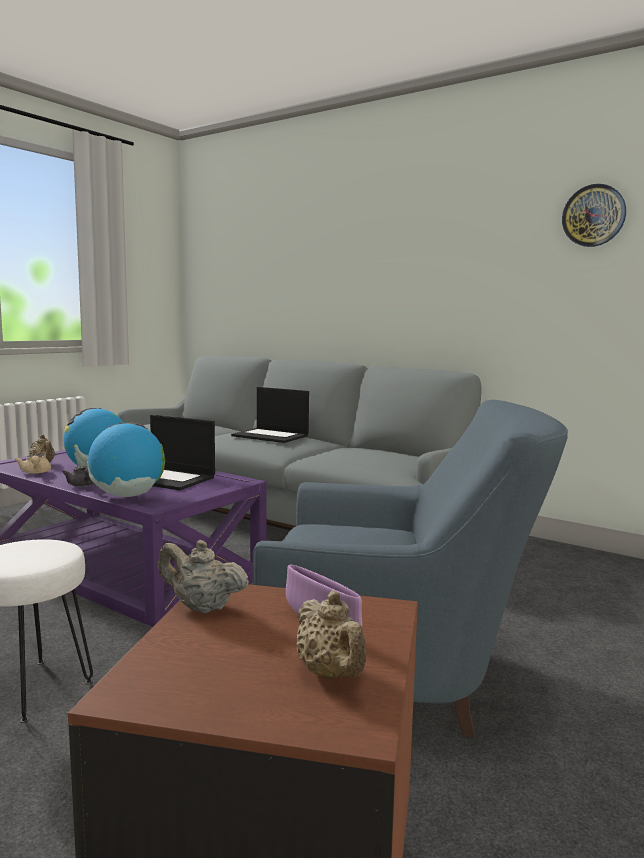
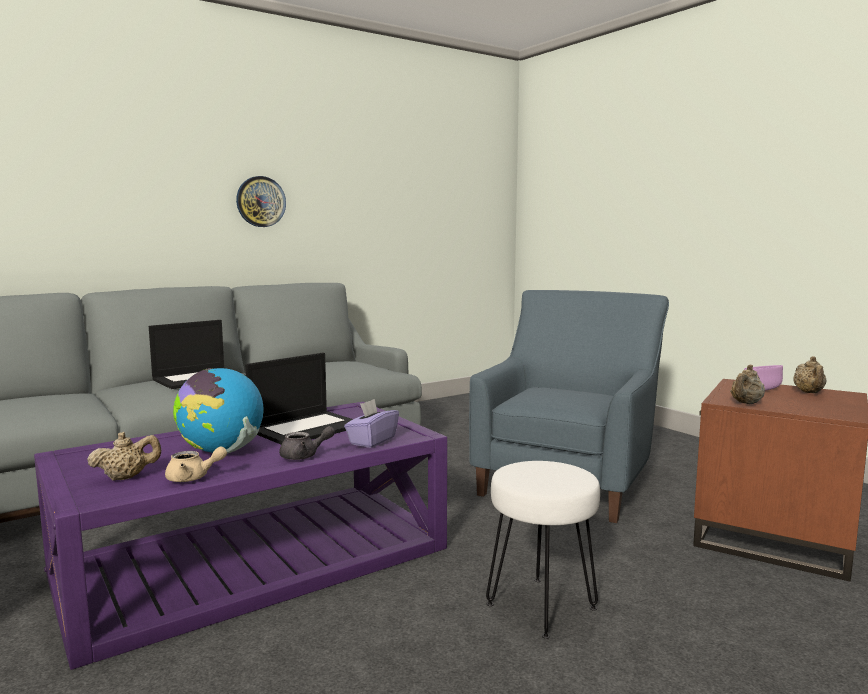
camera: 70 degrees left, 0 degrees up
globe [87,423,165,497] -> purple tissue box [344,399,399,448]
beige teapot [297,591,366,679] -> beige teapot turned 105 degrees clockwise [793,356,826,393]
wall clock [562,184,626,247] -> wall clock moved to [236,176,286,227]

